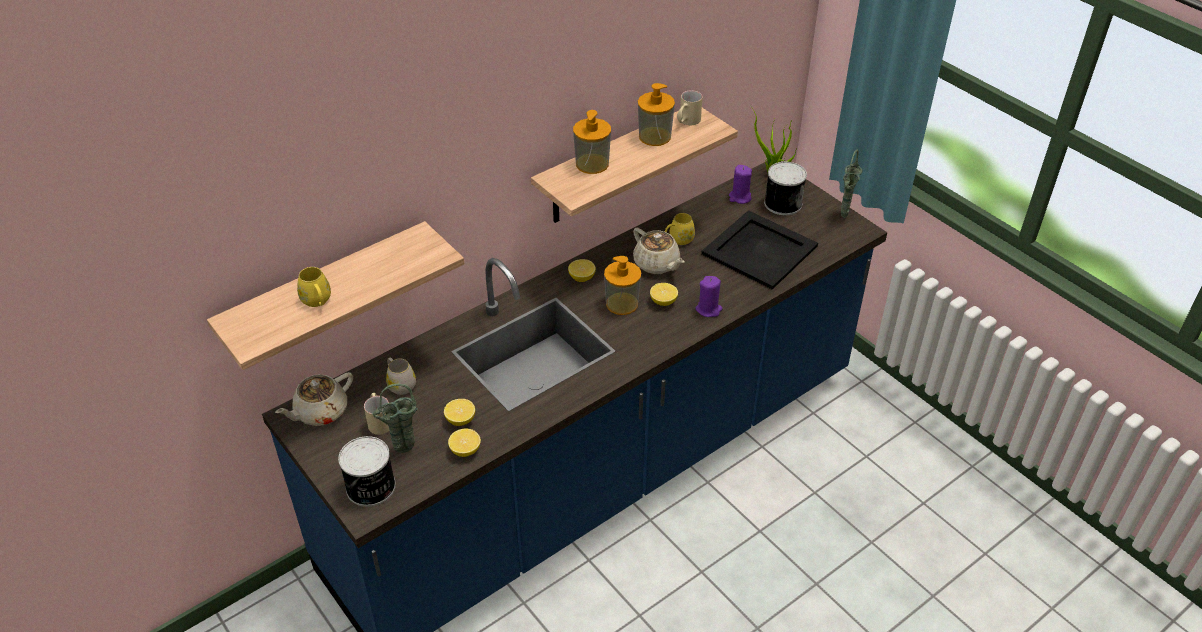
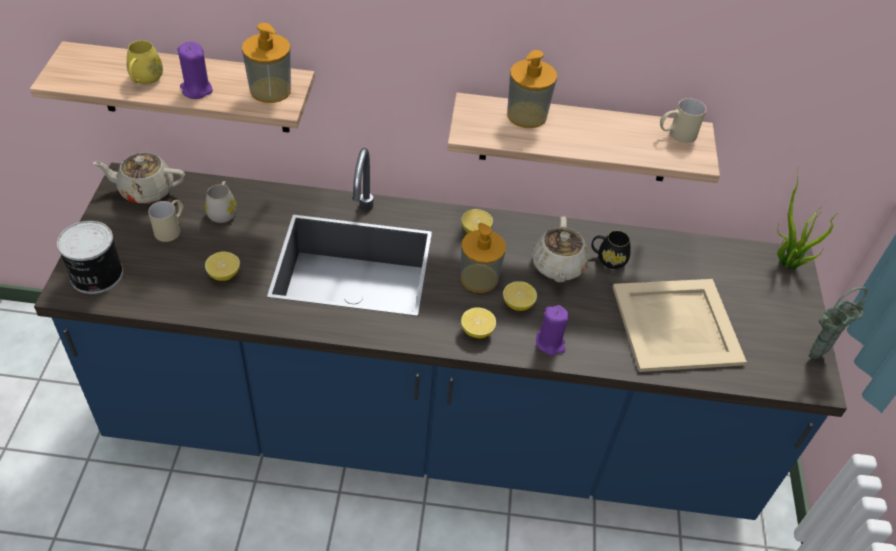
camera: 40 degrees right, 5 degrees up
green vase [372,384,418,453] -> none
lemon [448,429,481,457] -> lemon moved to [461,307,496,339]
soap dispenser [638,83,675,146] -> soap dispenser moved to [242,23,291,103]
yellow mug [665,213,695,245] -> black mug [591,231,631,269]
black tray [701,210,818,290] -> beige tray [613,279,747,372]
purple candle [729,165,752,204] -> purple candle moved to [178,41,213,99]
can [764,162,807,215] -> none

